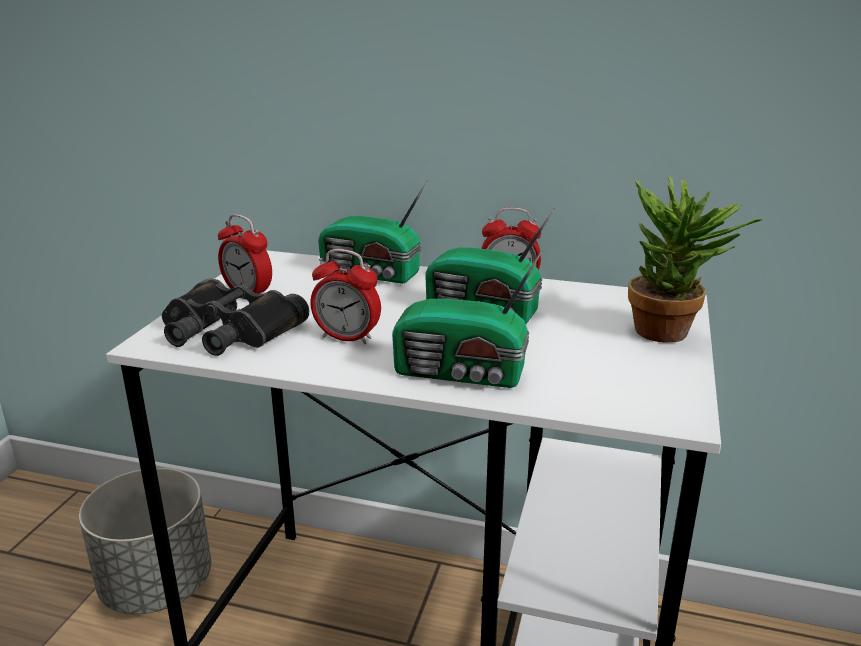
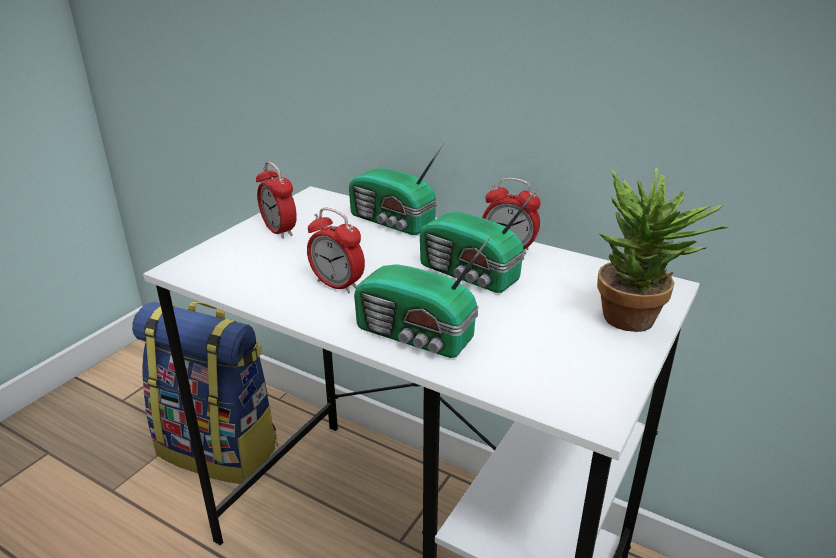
camera: 15 degrees right, 5 degrees up
grey planter [79,468,211,614] -> backpack [132,302,278,484]
black binoculars [162,278,309,356] -> none

